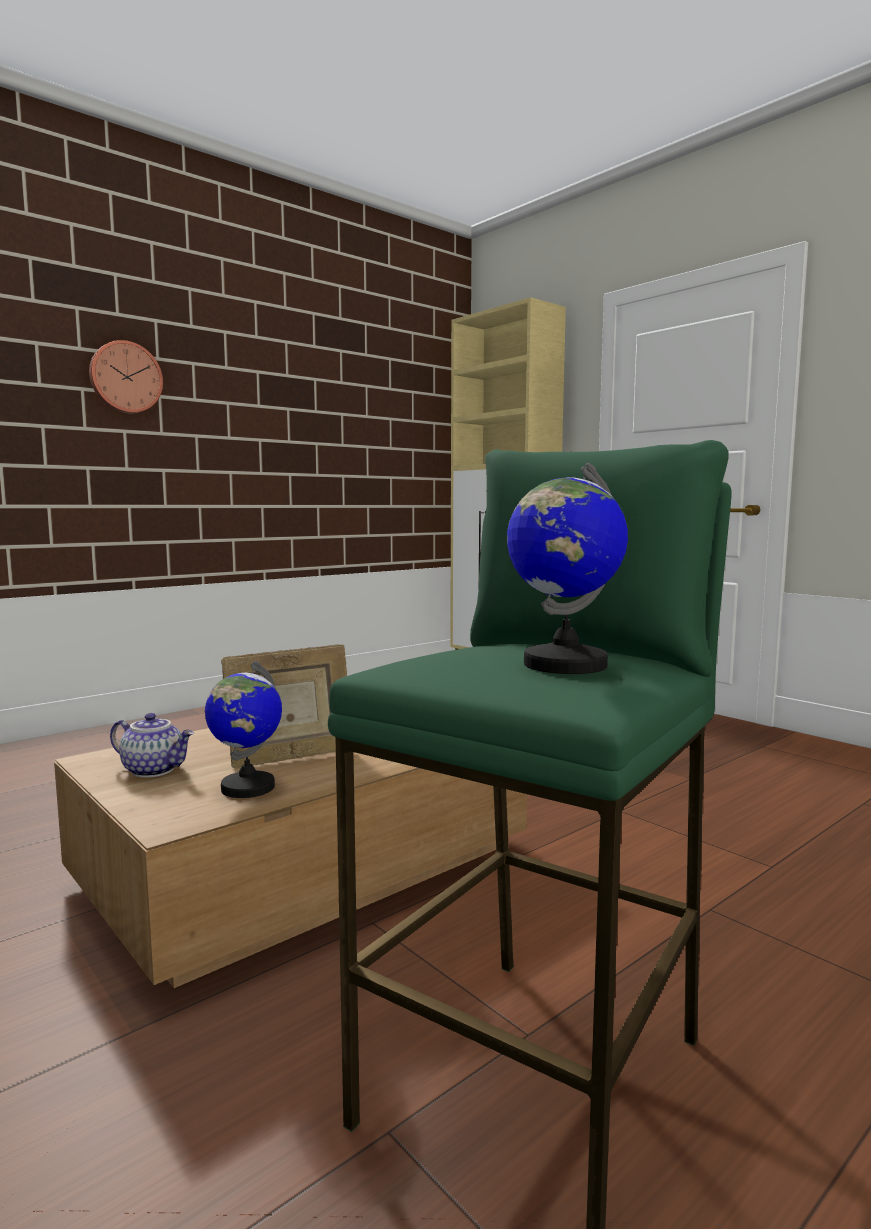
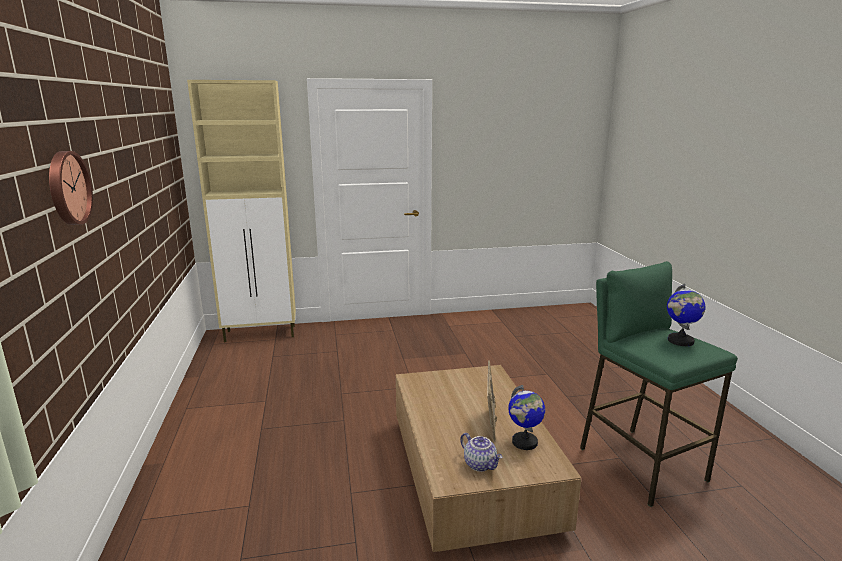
camera: 60 degrees left, 10 degrees up
teapot [110,713,194,778] -> teapot turned 90 degrees clockwise [460,433,502,472]

